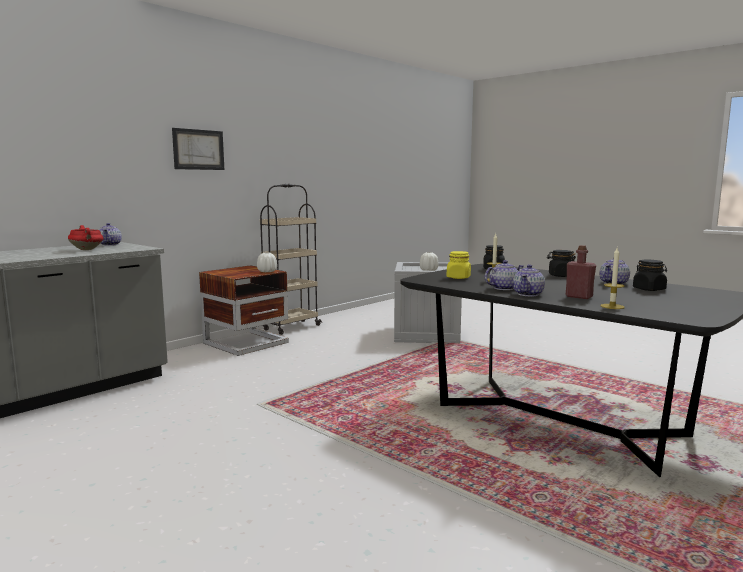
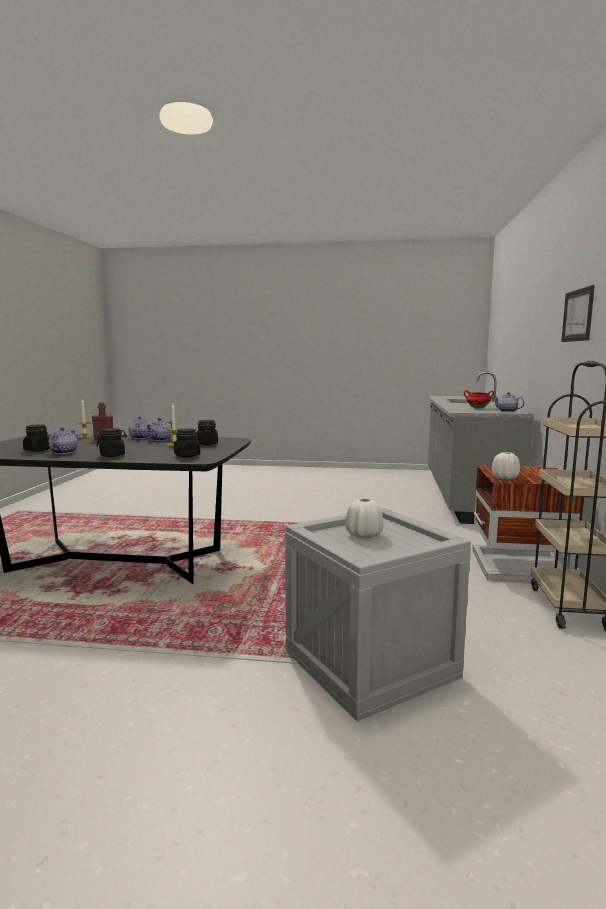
camera: 145 degrees right, 0 degrees up
yellow jar [447,251,471,279] -> black jar [197,420,218,445]

